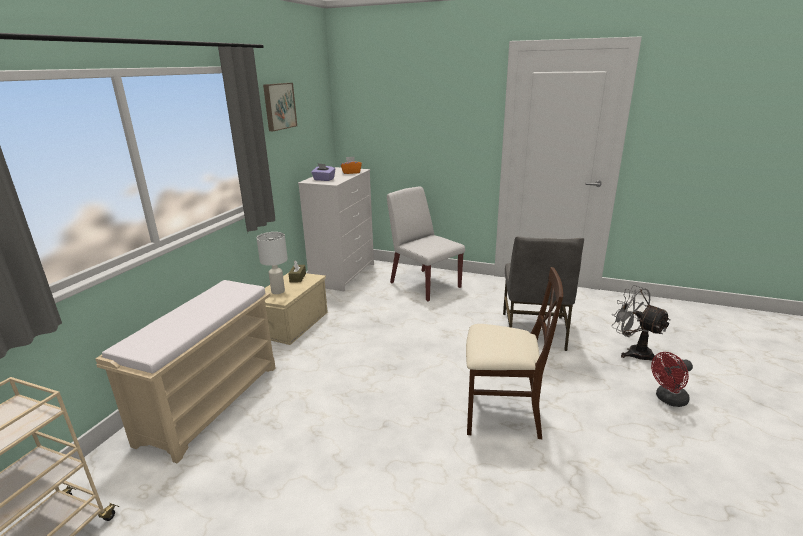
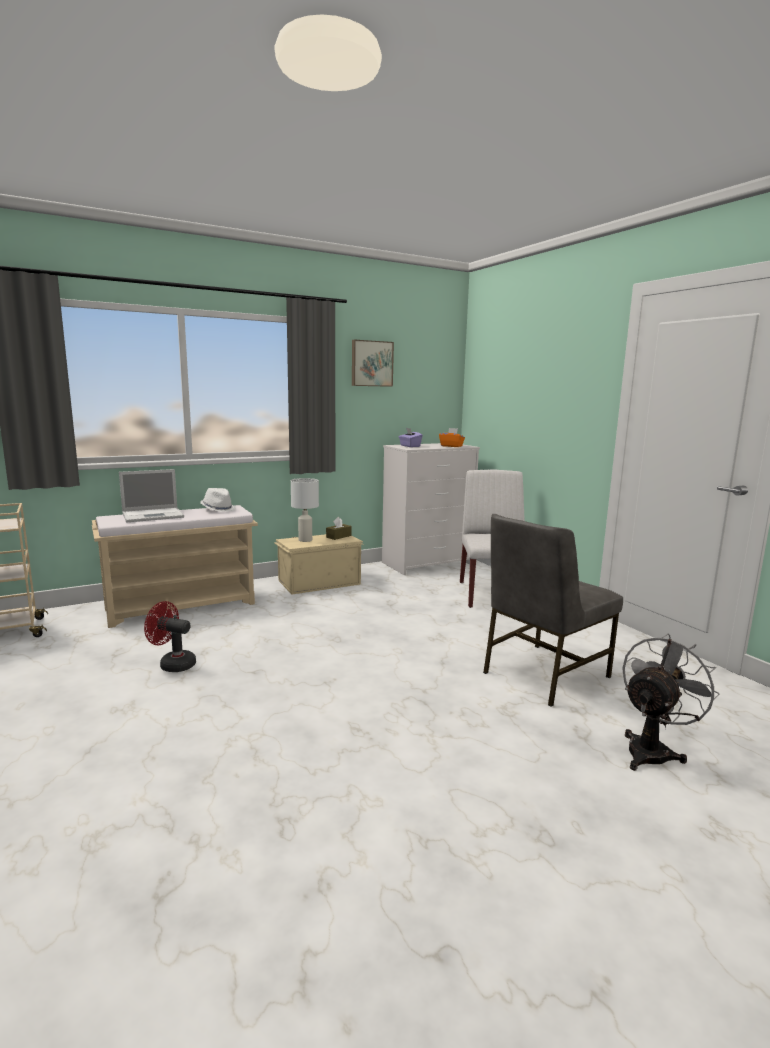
camera: 40 degrees right, 10 degrees down
beige chair [466,267,563,439] -> none
grey fan [612,285,670,362] -> grey fan turned 45 degrees clockwise [622,634,720,771]
red fan [651,352,693,407] -> red fan moved to [144,601,196,672]
none -> laptop [119,469,184,522]
none -> white hat [200,488,235,512]

